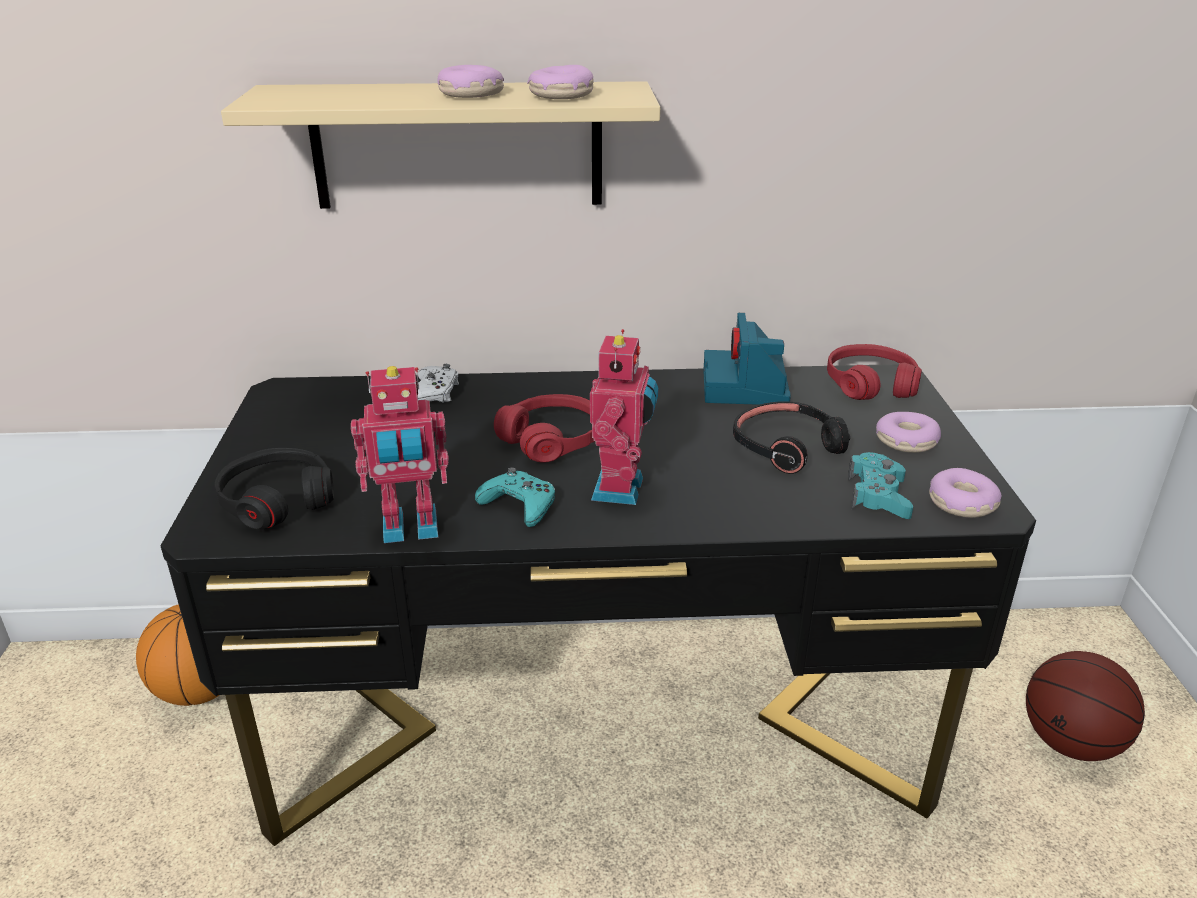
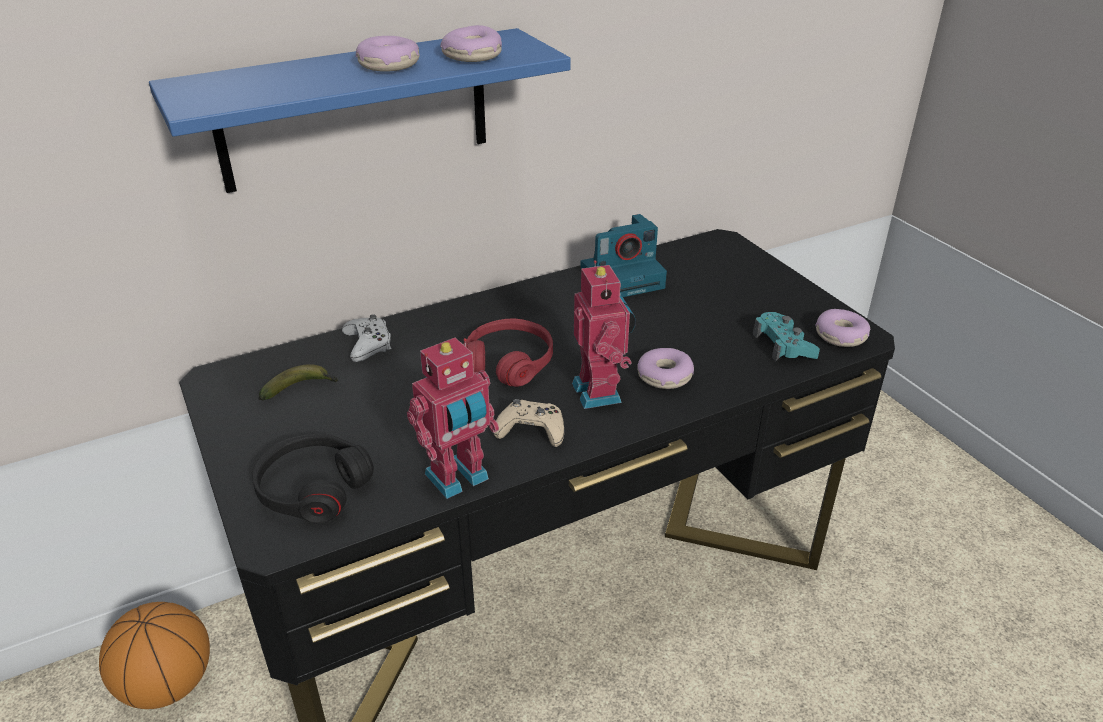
camera: 25 degrees left, 5 degrees up
beige shelf [221,81,660,209] -> blue shelf [149,28,571,193]
turquoise game controller [475,467,555,527] -> beige game controller [494,399,564,447]
camera [703,313,791,405] -> camera turned 90 degrees counterclockwise [580,214,667,297]
black headphones [733,401,850,474] -> none
red headphones [827,344,922,400] -> none
donut [876,412,941,453] -> donut moved to [637,348,694,389]
basketball [1026,651,1145,761] -> none
none -> banana [259,364,339,401]

